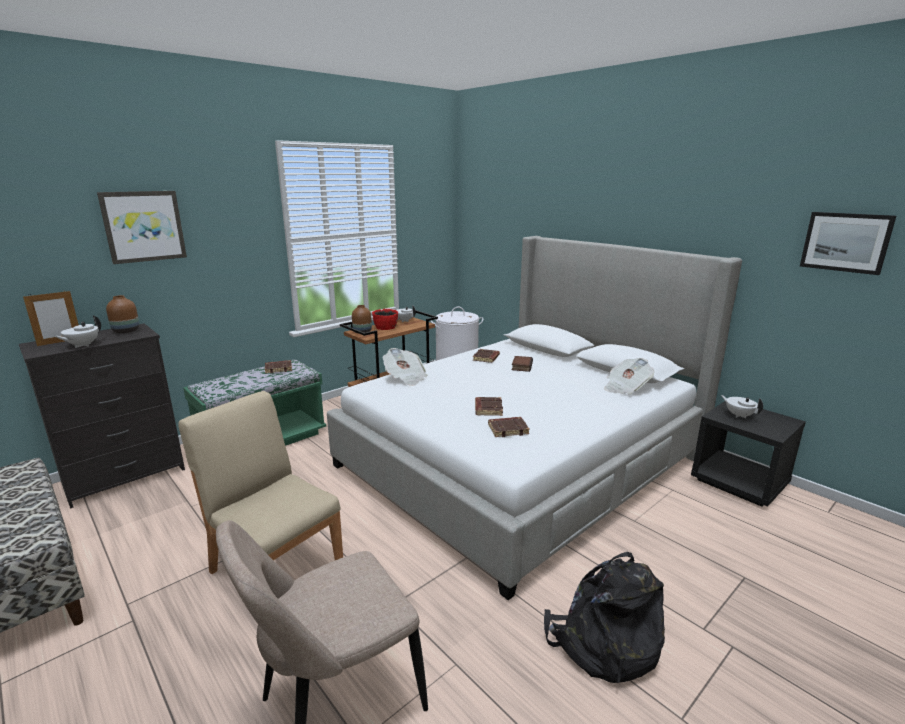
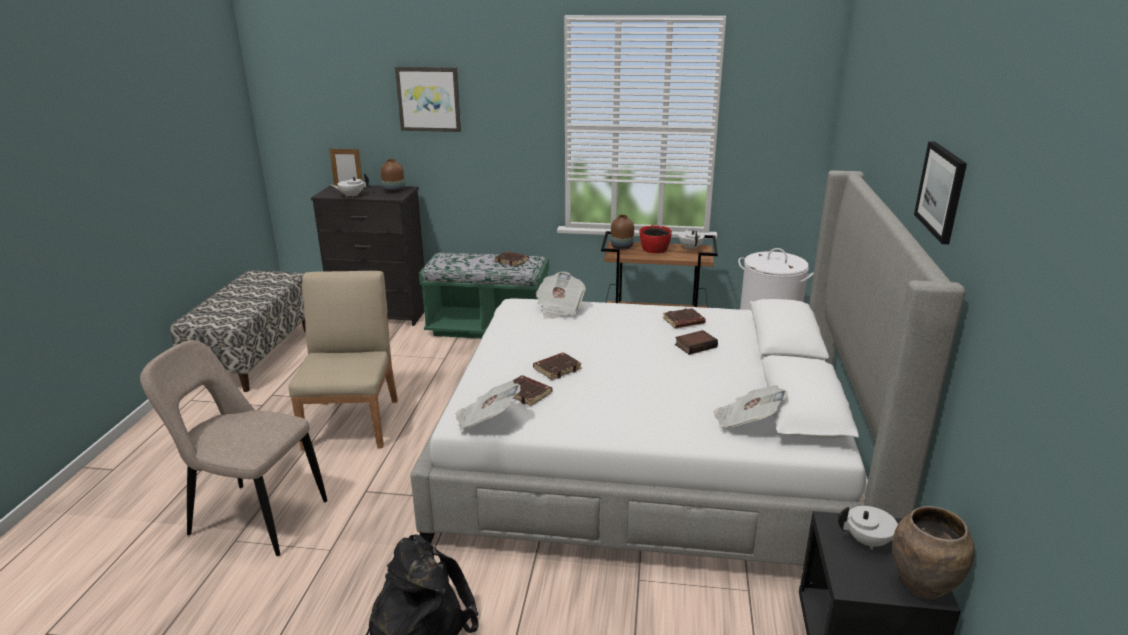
camera: 50 degrees right, 5 degrees up
white teapot [721,395,763,418] -> white teapot turned 75 degrees clockwise [838,506,899,550]
picture [800,212,896,275] -> picture moved to [914,141,967,244]
none -> newspaper [455,381,521,430]
none -> brown vase [892,506,974,599]

